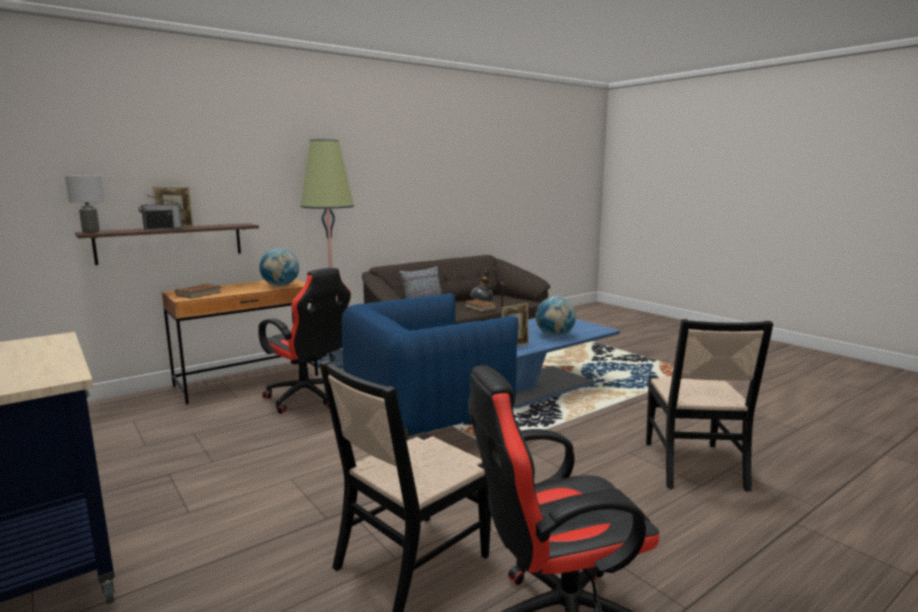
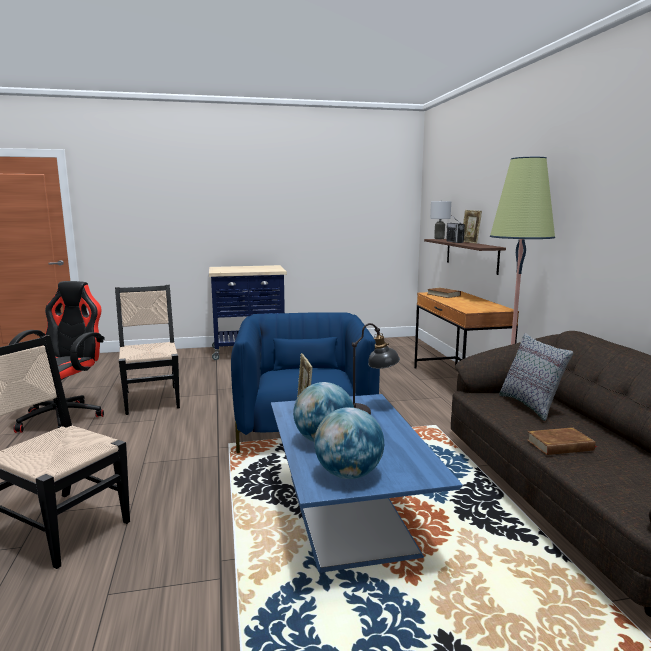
camera: 115 degrees right, 0 degrees up
black office chair [258,268,351,414] -> none
globe [259,248,299,286] -> globe moved to [314,407,384,479]

